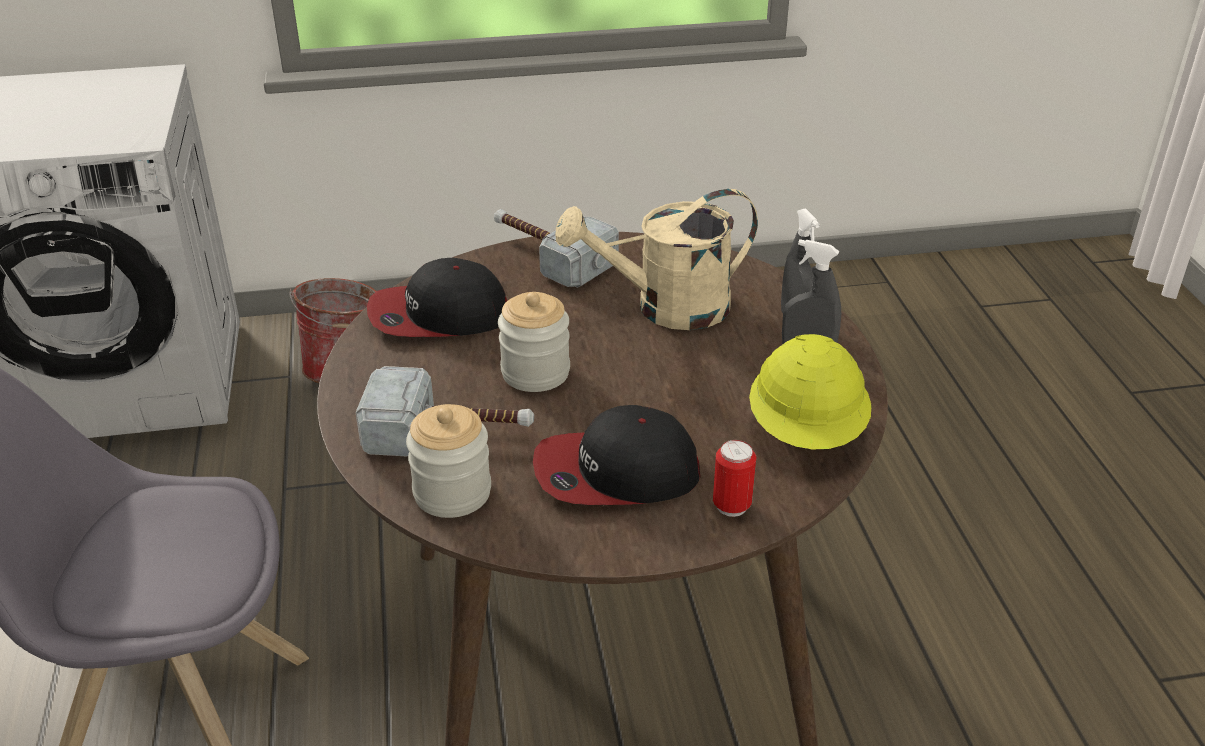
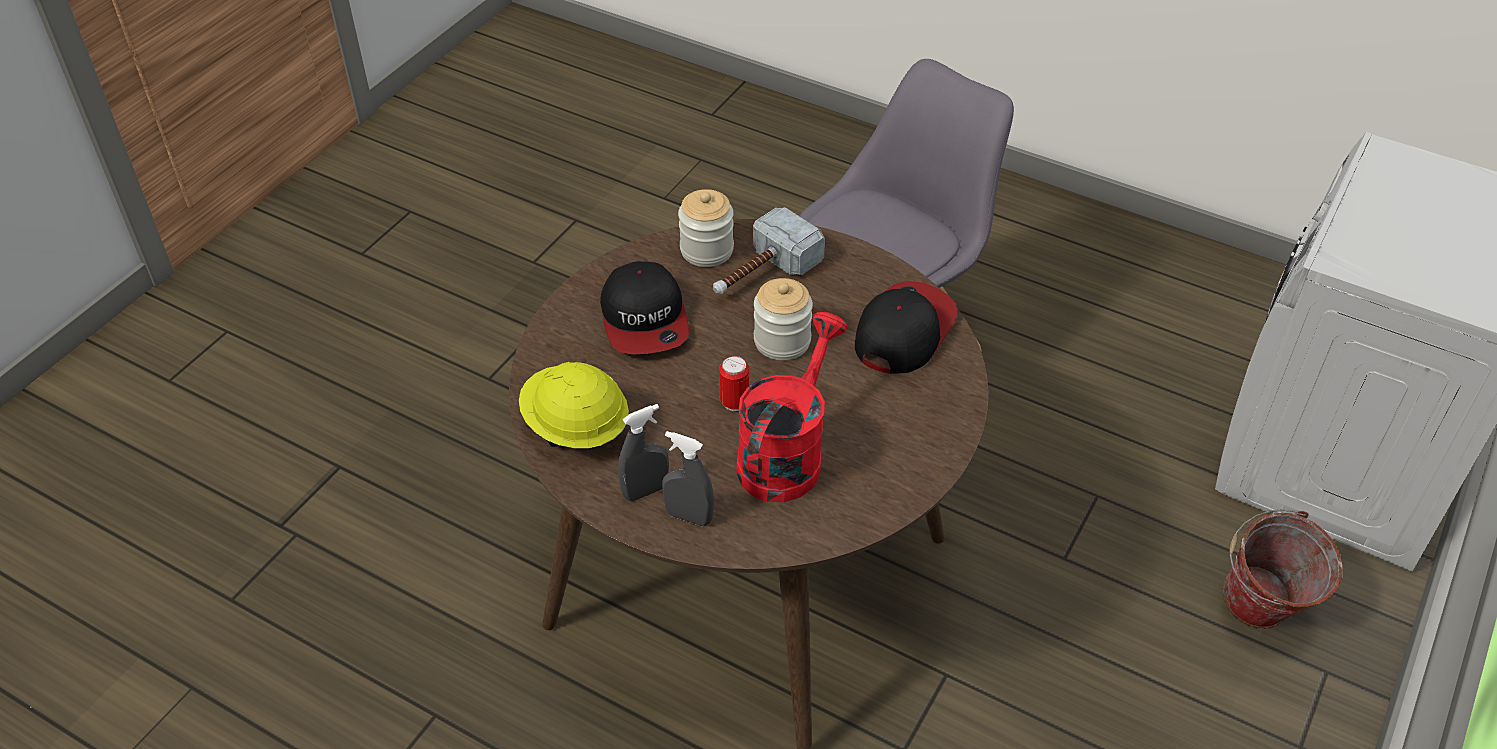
camera: 130 degrees right, 10 degrees up
hammer [494,209,619,288] -> none
cap [533,405,700,505] -> cap turned 135 degrees clockwise [600,261,689,354]
beige watering can [556,189,758,330] -> red watering can [736,312,848,502]
can [713,440,756,517] -> can moved to [719,356,749,411]

